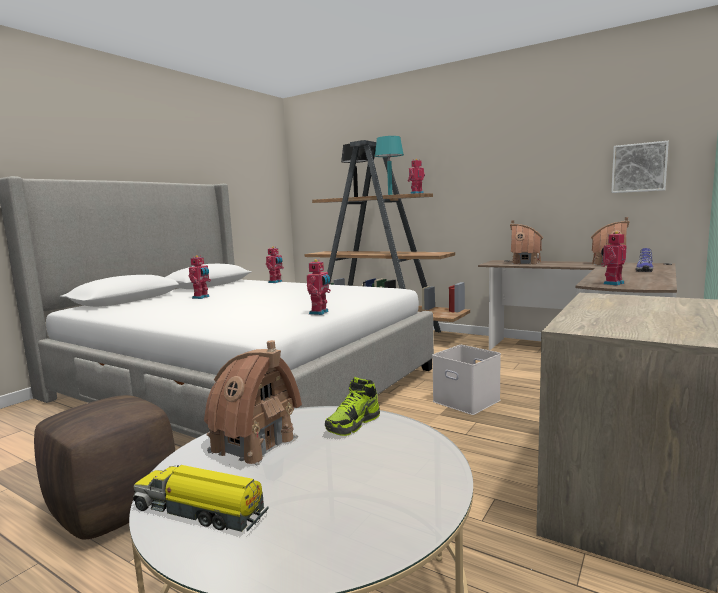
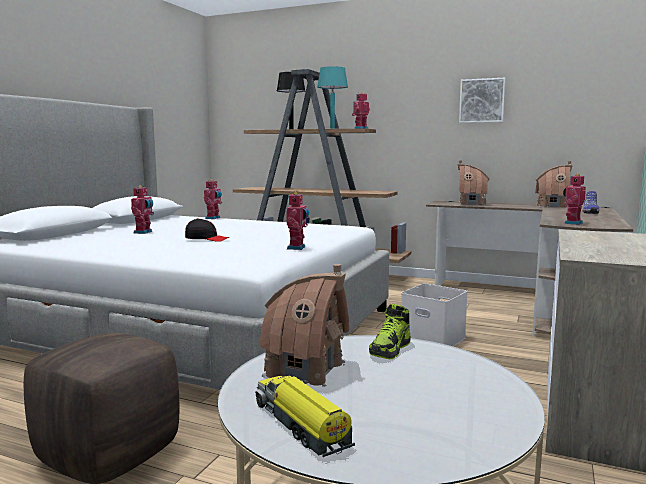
camera: 10 degrees left, 0 degrees up
toy truck [133,464,269,532] -> toy truck turned 45 degrees clockwise [255,375,355,457]
picture [611,141,669,193] -> picture moved to [459,78,506,123]
none -> black cap [185,218,229,242]

